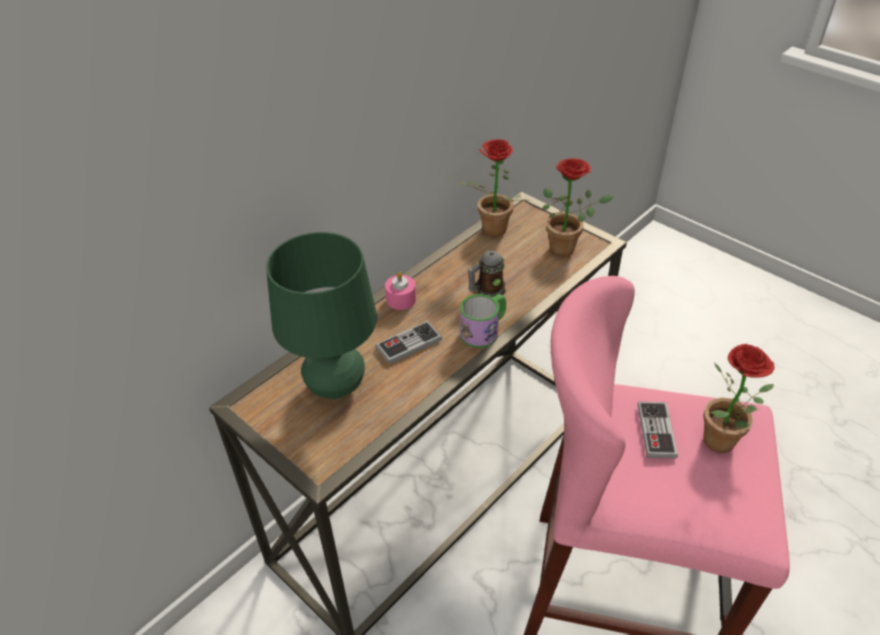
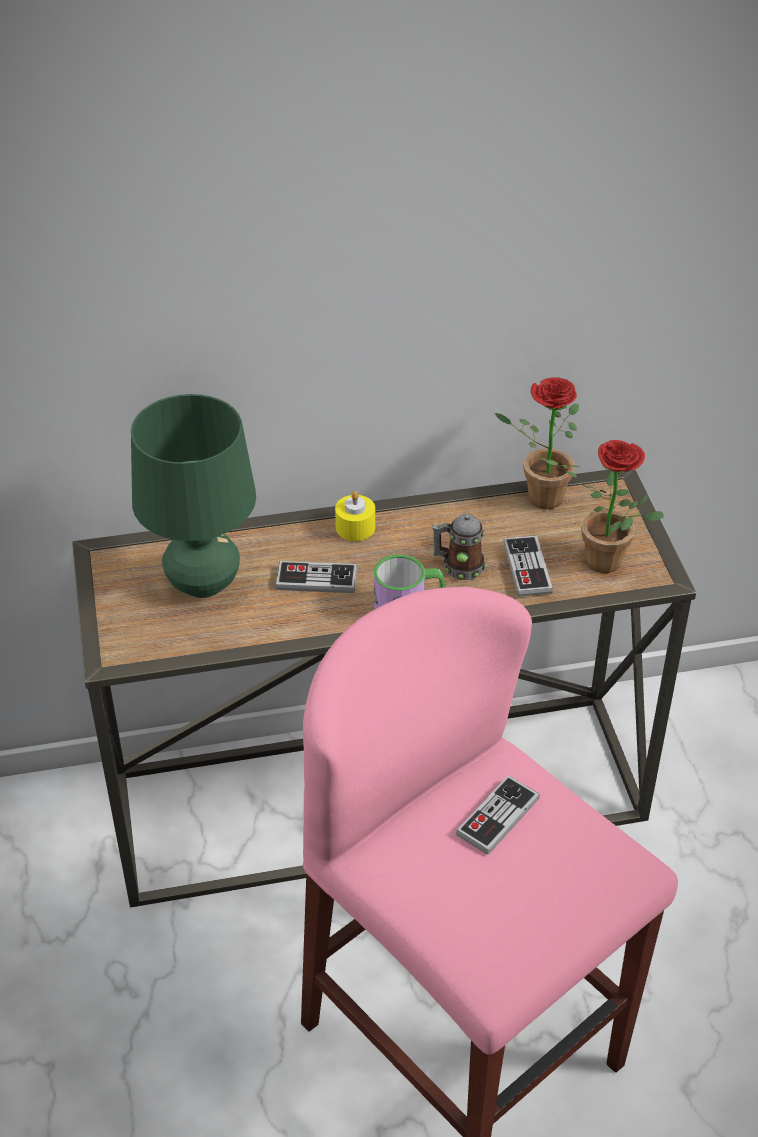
camera: 35 degrees right, 0 degrees up
pink candle [385,272,416,310] -> yellow candle [335,491,375,541]
potted plant [703,344,775,453] -> none
none -> game controller [503,535,553,597]

